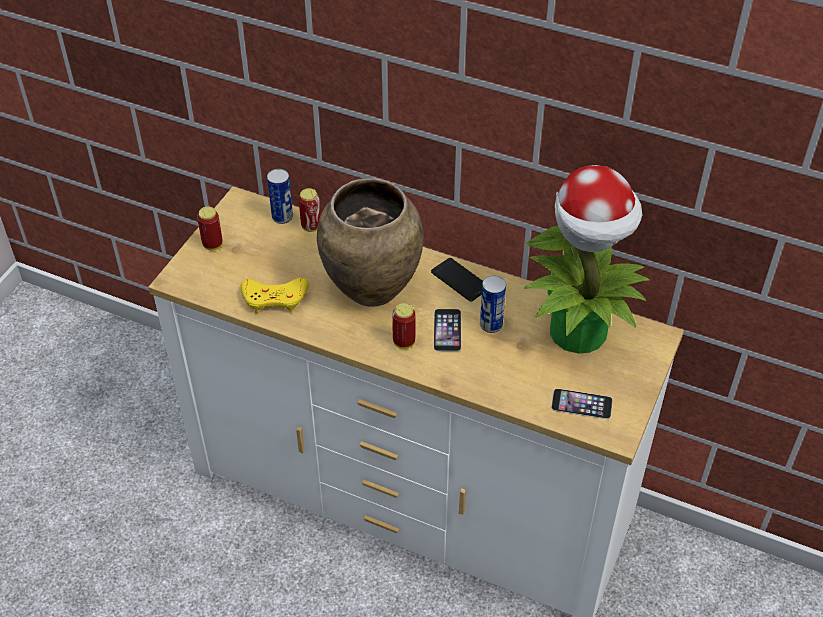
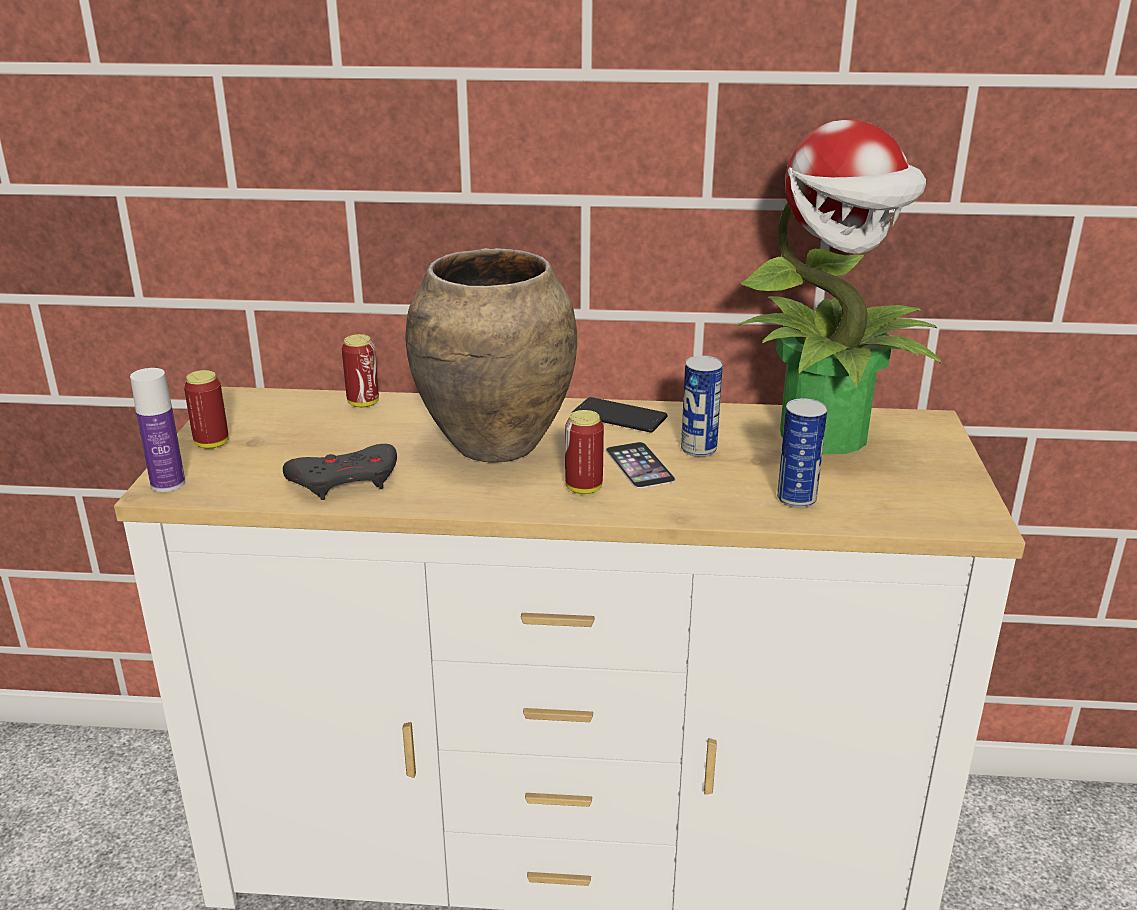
camera: 20 degrees left, 20 degrees down
yellow game controller [241,278,309,314] -> grey game controller [283,444,397,500]
can [267,169,293,224] -> can moved to [777,398,827,508]
phone [551,389,613,419] -> none
none -> bottle [130,368,185,492]

